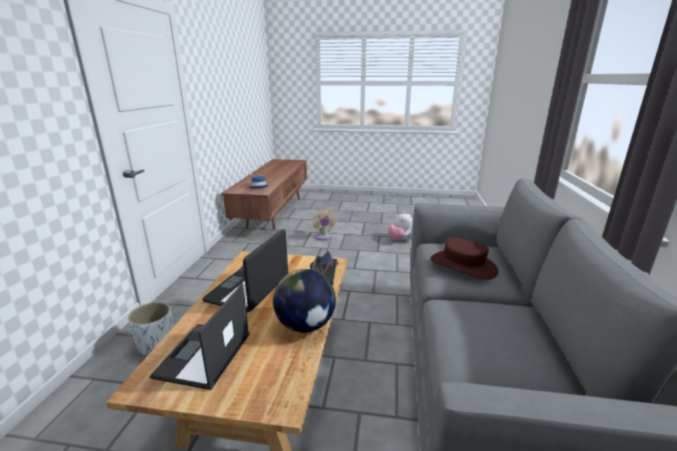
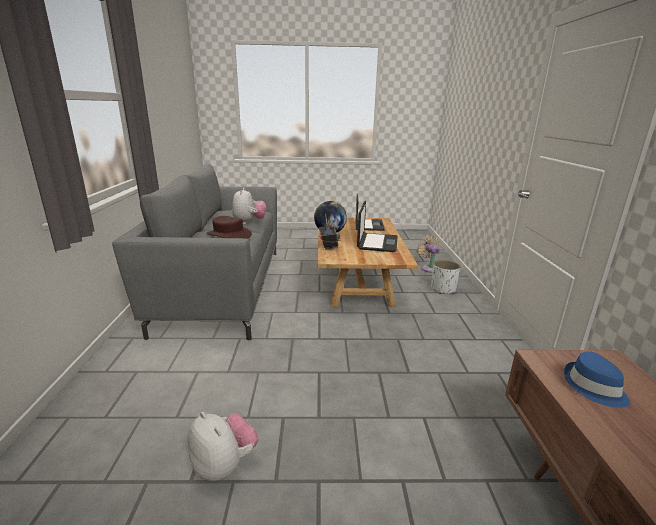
camera: 170 degrees right, 0 degrees up
beige fan [312,209,336,240] -> beige fan moved to [417,235,440,273]
none -> plush toy [232,188,266,224]

